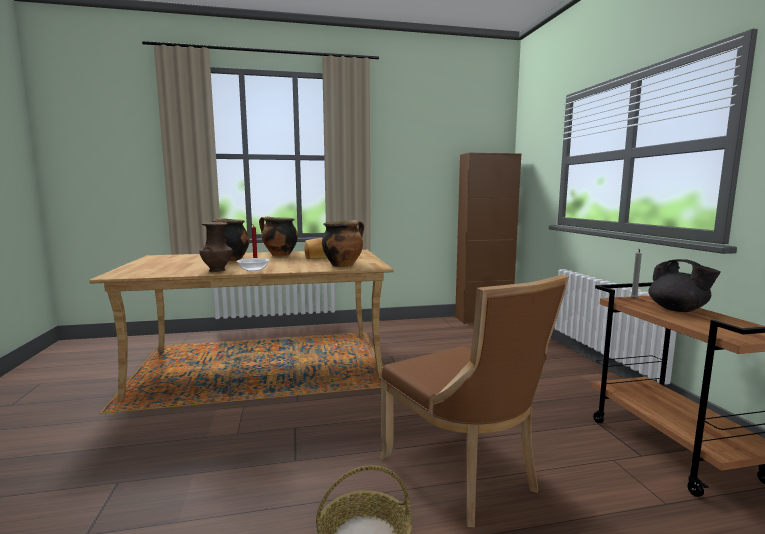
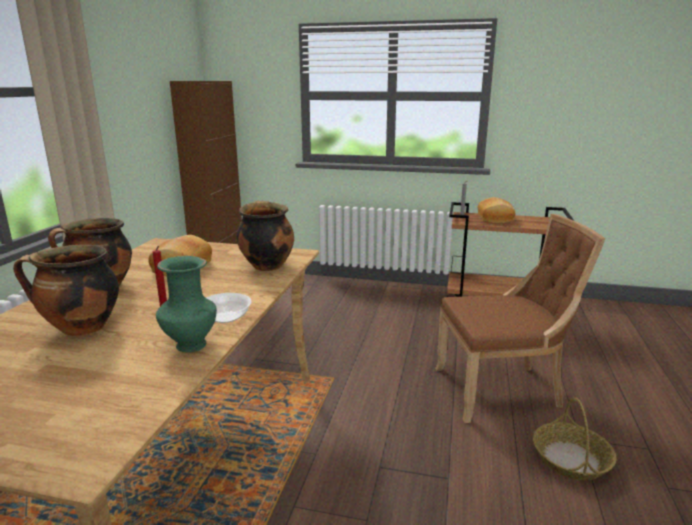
camera: 65 degrees left, 10 degrees up
brown vase [199,222,233,272] -> green vase [156,256,217,352]
black teapot [648,259,721,312] -> bread [478,197,515,223]

